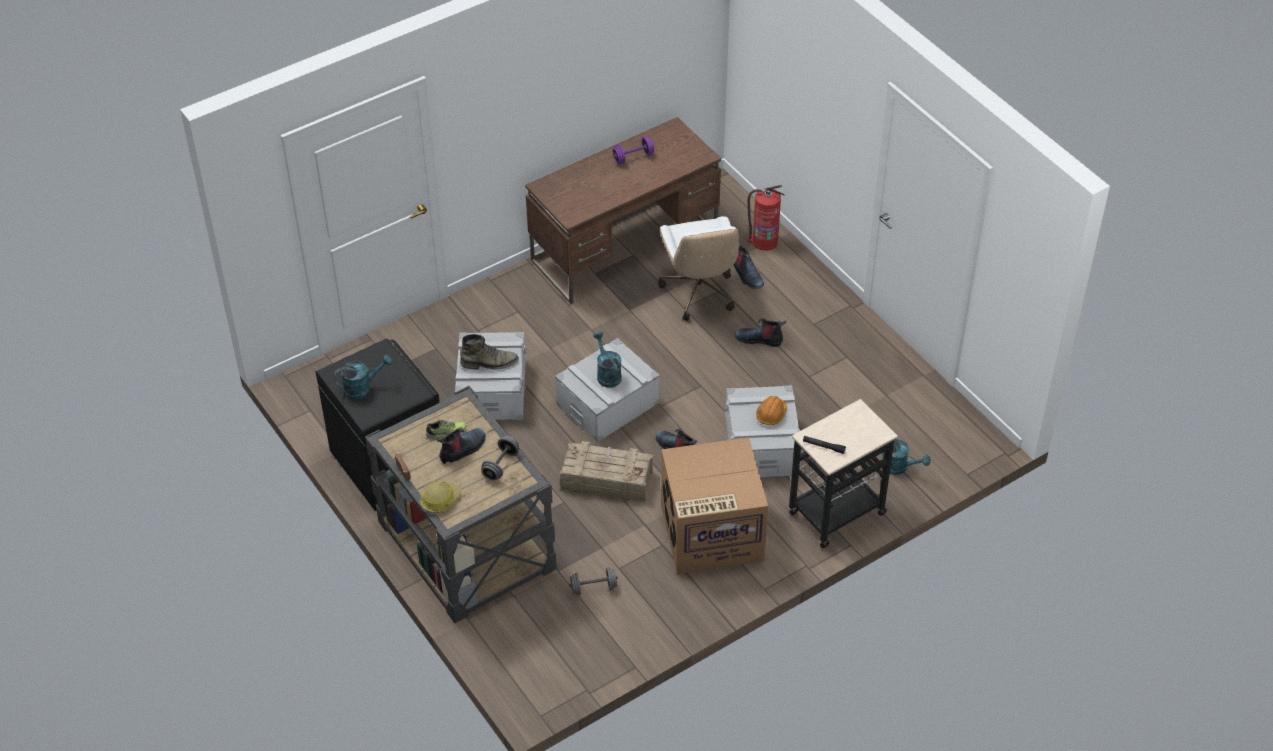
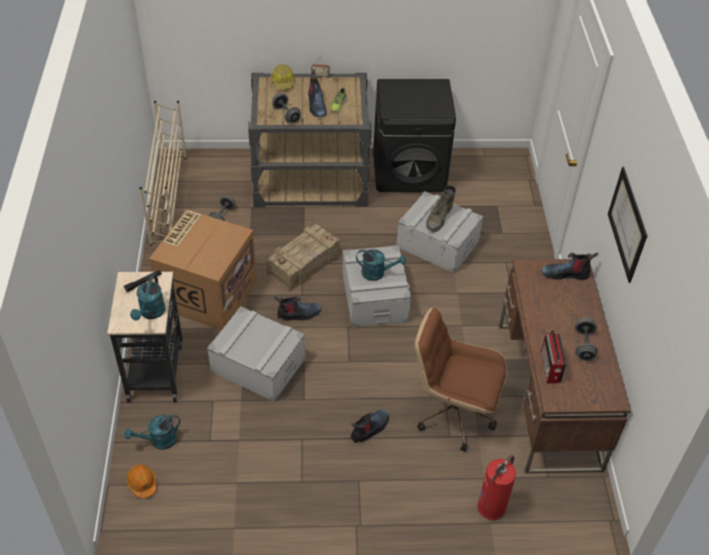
camera: 120 degrees right, 0 degrees up
turquoise watering can [333,355,392,399] -> turquoise watering can moved to [130,275,165,320]
purple dumbbell [613,137,654,164] -> grey dumbbell [575,318,598,361]
white office chair [658,216,739,321] -> brown office chair [414,307,507,452]
boot [734,242,764,289] -> boot moved to [541,253,598,280]
orange hard hat [756,396,787,425] -> orange hard hat moved to [126,464,157,498]
none -> beige shoe rack [139,101,187,246]
none -> radio [541,329,566,383]
none -> picture [608,167,647,283]

